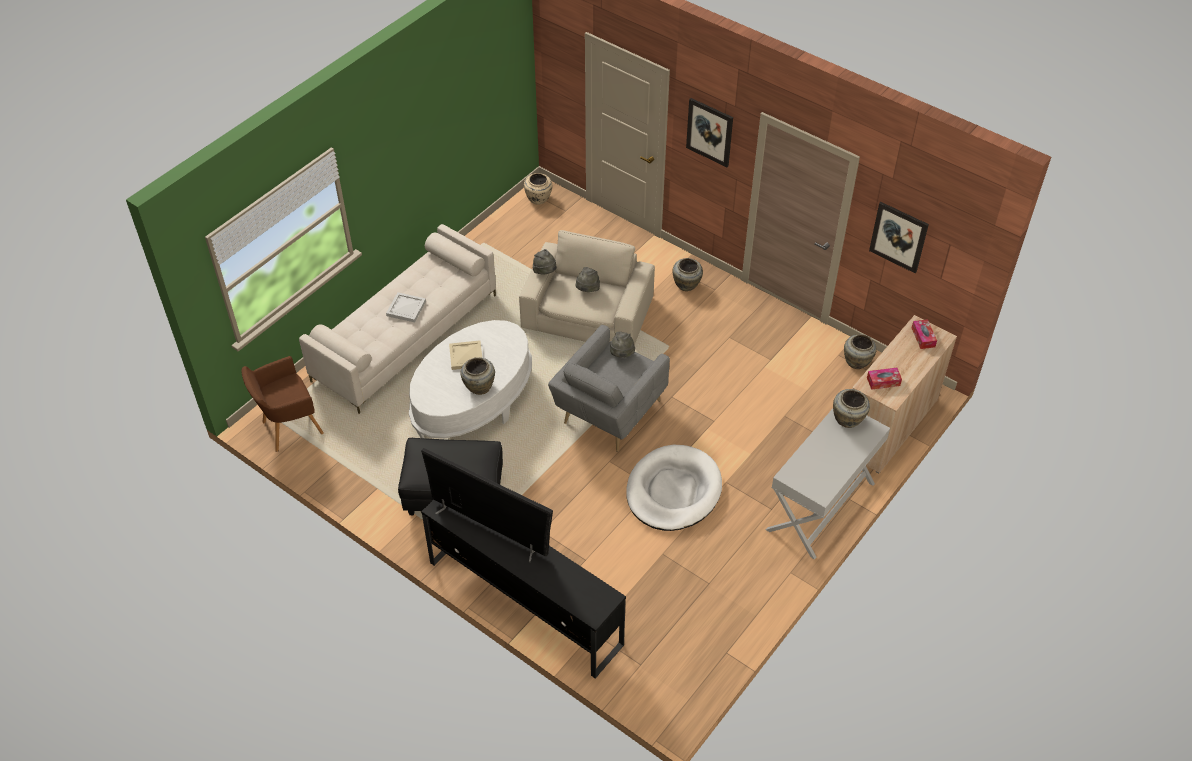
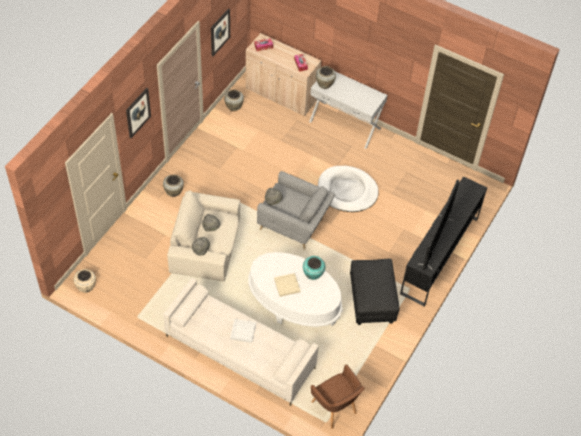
camera: 100 degrees left, 5 degrees up
beige vase [461,357,495,395] -> turquoise vase [303,256,325,280]

